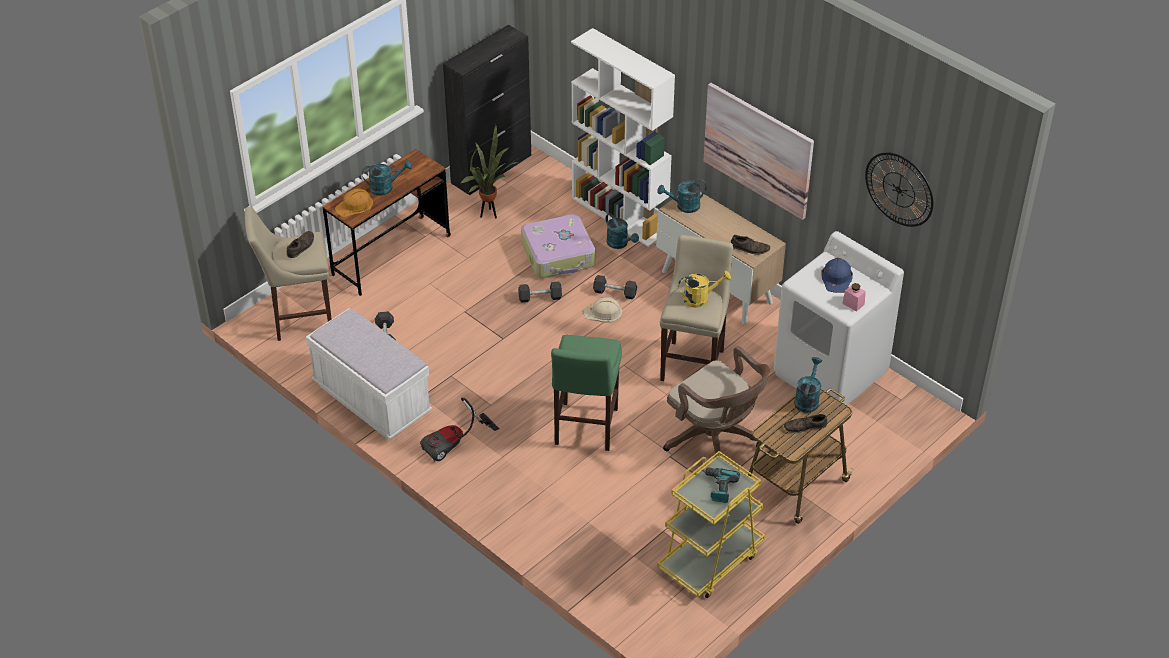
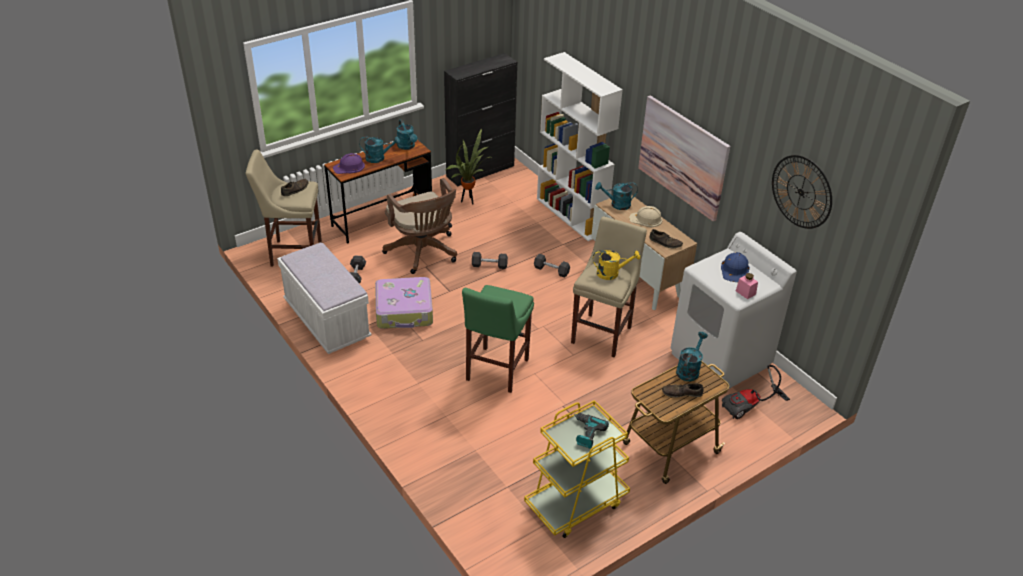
camera: 10 degrees right, 5 degrees down
orange hard hat [335,188,373,217] -> purple hard hat [333,153,365,174]
vacuum cleaner [420,398,499,462] -> vacuum cleaner moved to [722,365,790,419]
suitcase [521,214,595,278] -> suitcase moved to [375,277,433,329]
beige hard hat [584,297,622,323] -> beige hard hat moved to [629,206,663,227]
turquoise watering can [606,213,639,249] -> turquoise watering can moved to [397,119,418,150]
brown office chair [663,346,769,457] -> brown office chair moved to [382,178,457,274]

